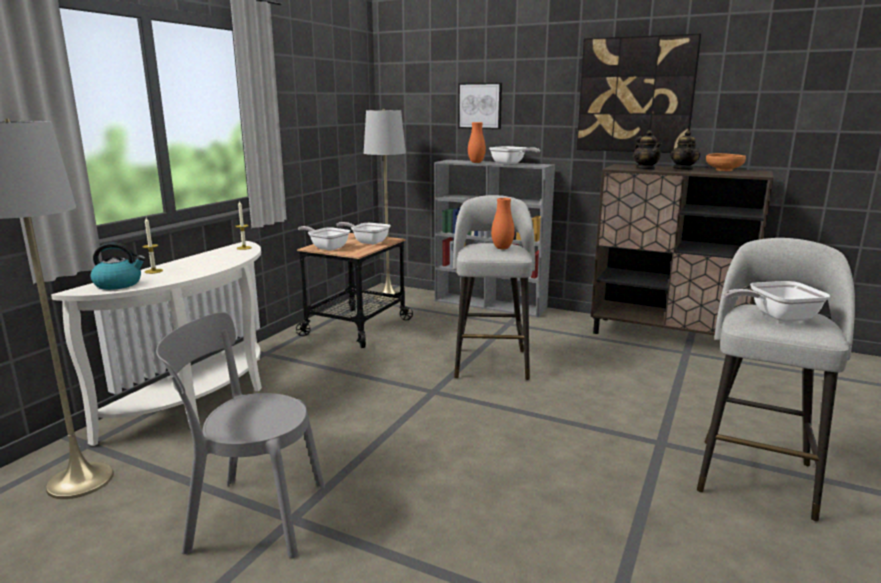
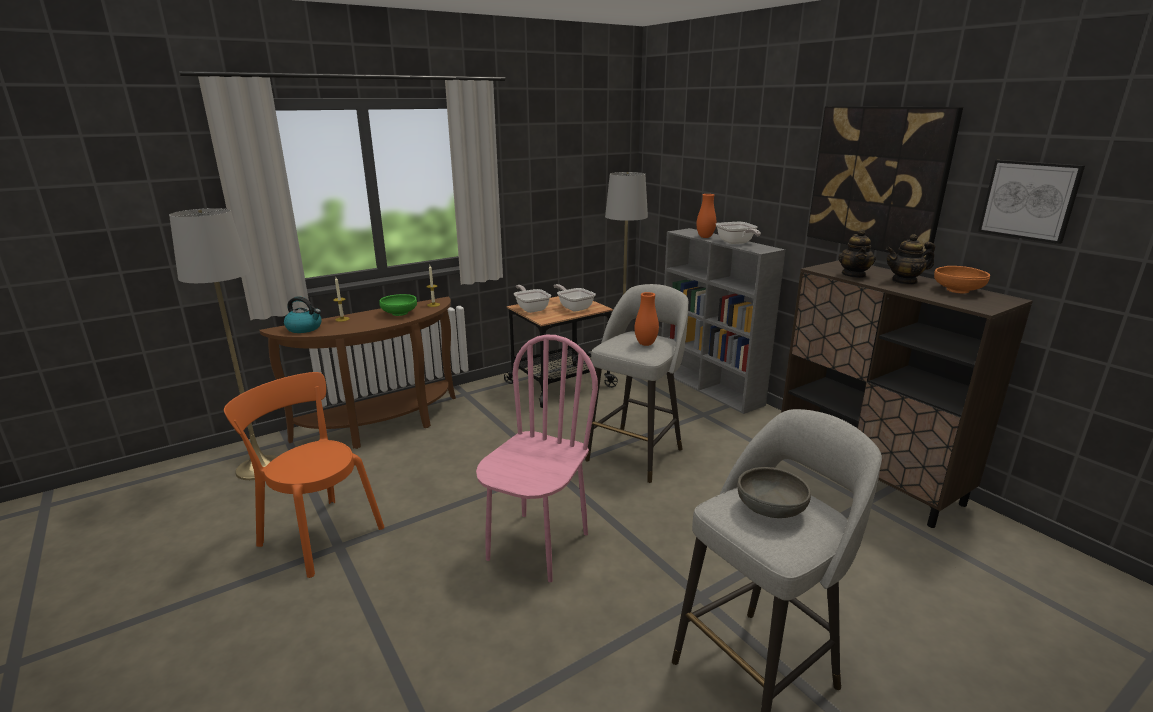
camera: 30 degrees right, 5 degrees up
white console table [51,241,262,446] -> brown console table [259,297,456,449]
grey chair [156,312,325,558] -> orange chair [224,372,384,578]
picture [458,83,502,129] -> picture moved to [978,160,1085,244]
teapot [670,130,700,170] -> teapot turned 45 degrees clockwise [886,234,935,285]
frying pan [723,281,830,322] -> grey bowl [737,467,811,518]
none -> green bowl [379,294,417,316]
none -> pink chair [476,334,598,582]

